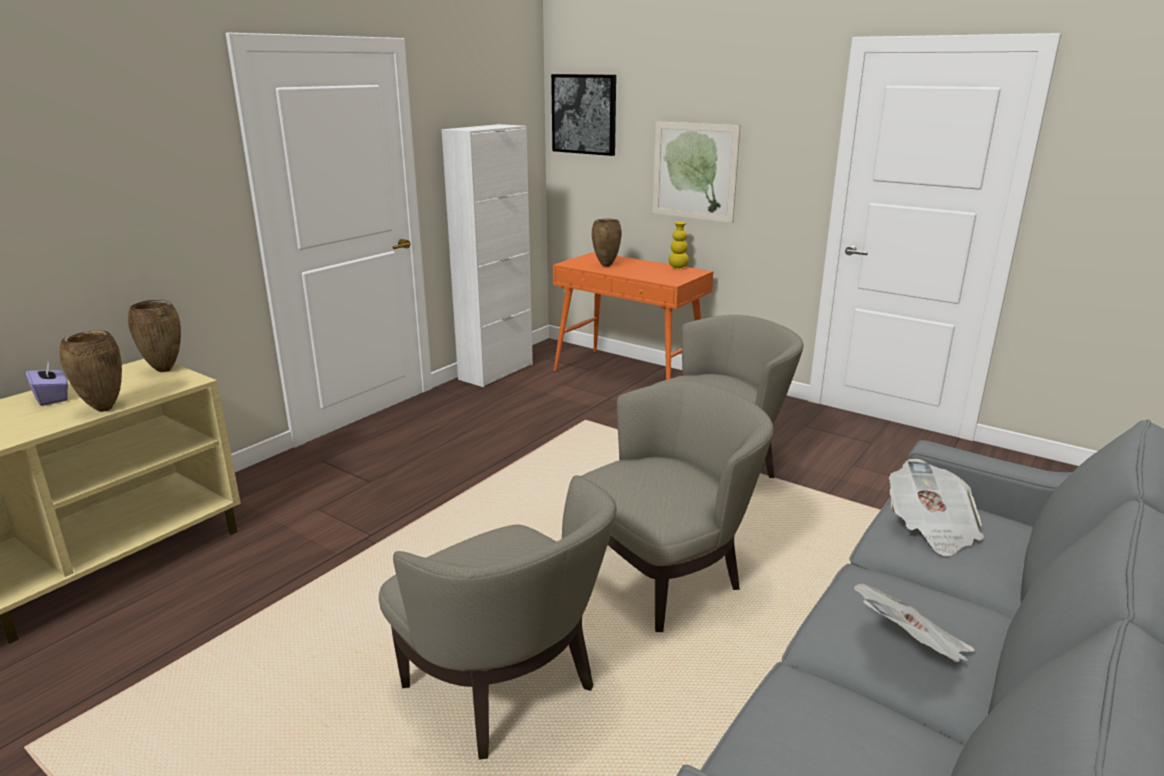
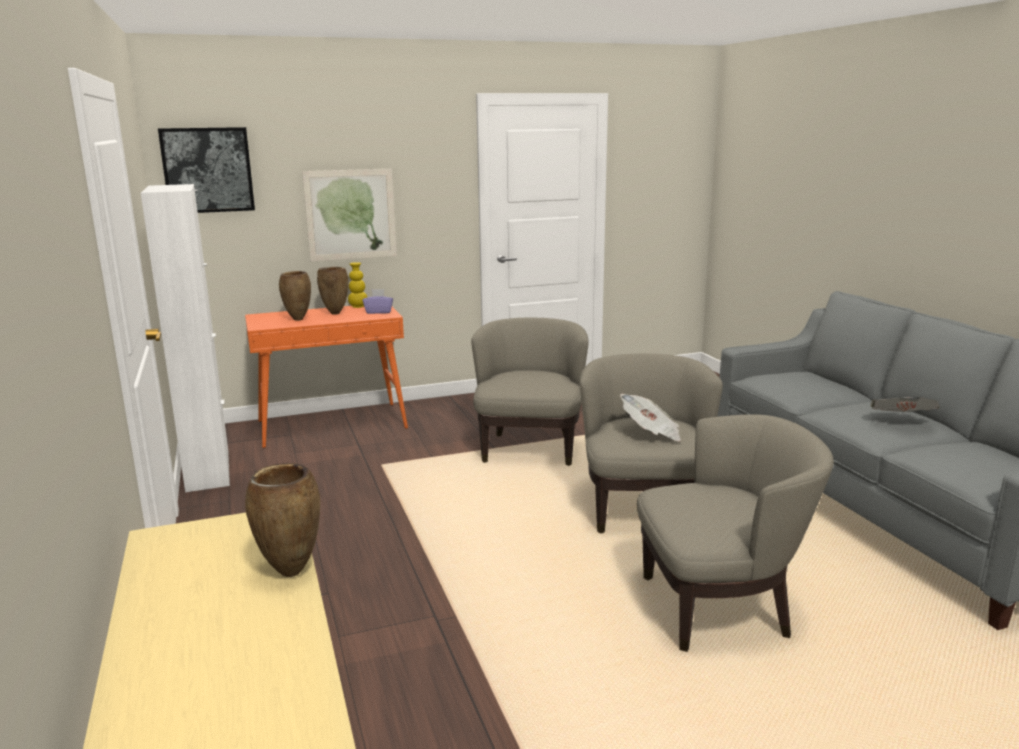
camera: 55 degrees left, 5 degrees down
purple tissue box [26,362,68,406] -> purple tissue box moved to [363,289,393,314]
brown vase [128,300,181,372] -> brown vase moved to [317,267,349,315]
newspaper [889,459,984,557] -> newspaper moved to [620,394,681,441]

